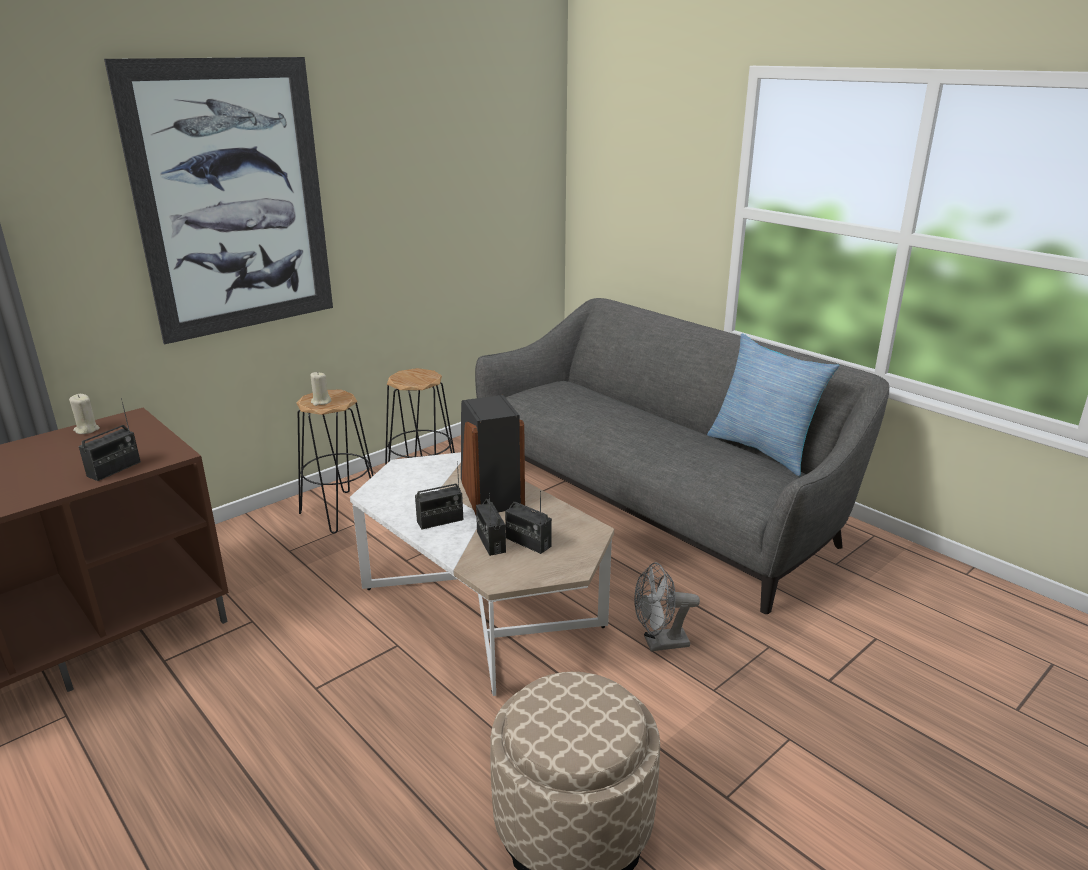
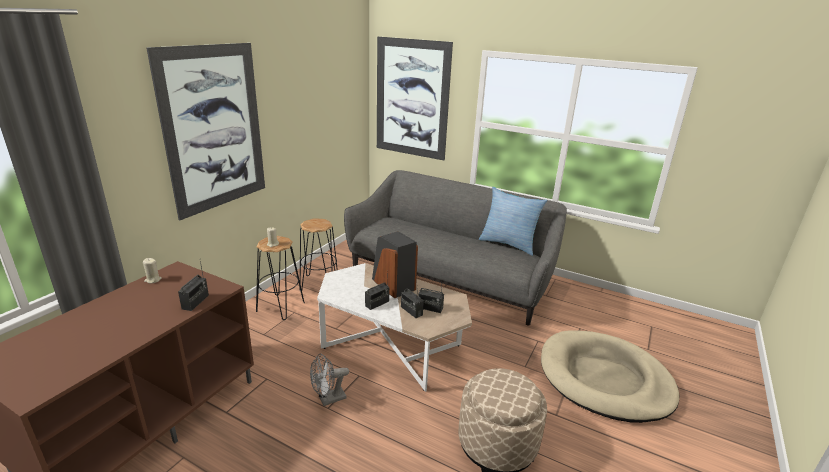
camera: 20 degrees left, 0 degrees up
grey fan [634,562,700,652] -> grey fan moved to [310,354,349,406]
none -> picture [377,37,453,160]
none -> beige dog bed [541,330,680,423]

